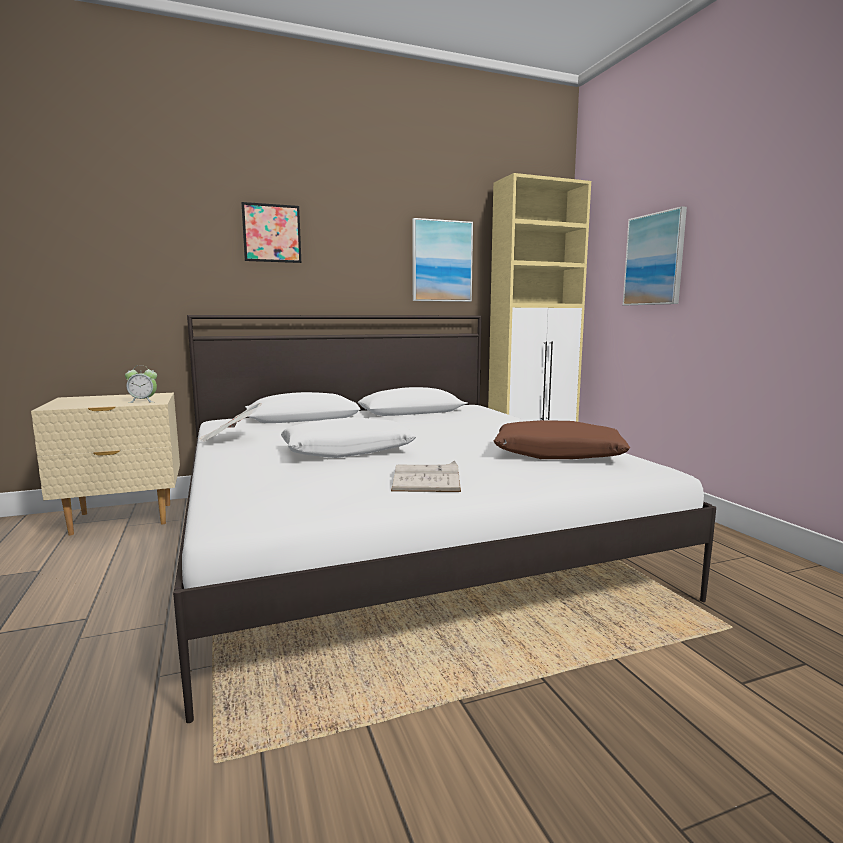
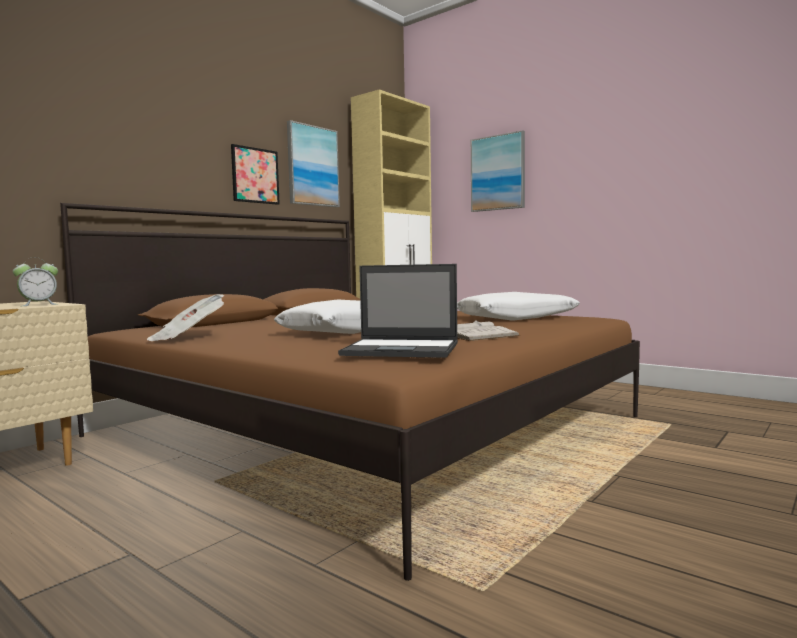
camera: 30 degrees left, 5 degrees down
white bed [173,315,716,723] -> brown bed [60,203,640,581]
picture [241,202,301,263] -> picture moved to [231,144,280,205]
brown pillow [494,420,630,459] -> white pillow [457,292,580,320]
none -> laptop [338,264,458,358]

